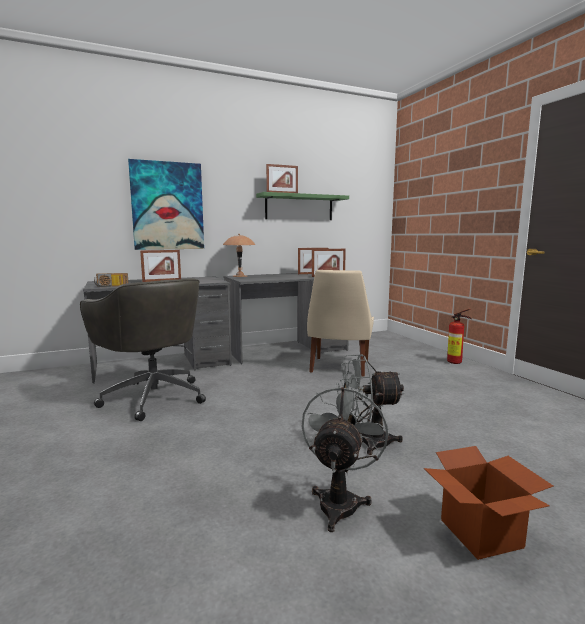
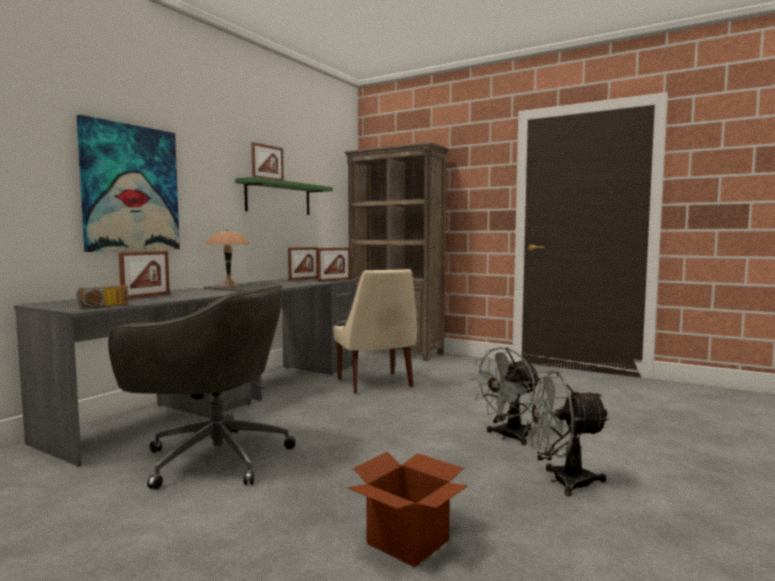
camera: 35 degrees left, 5 degrees down
grey fan [302,382,389,532] -> grey fan turned 75 degrees counterclockwise [524,371,610,496]
cardboard box [424,446,554,560] -> cardboard box moved to [348,452,468,567]
fire extinguisher [447,309,472,364] -> none
none -> brown bookcase [344,142,449,361]

